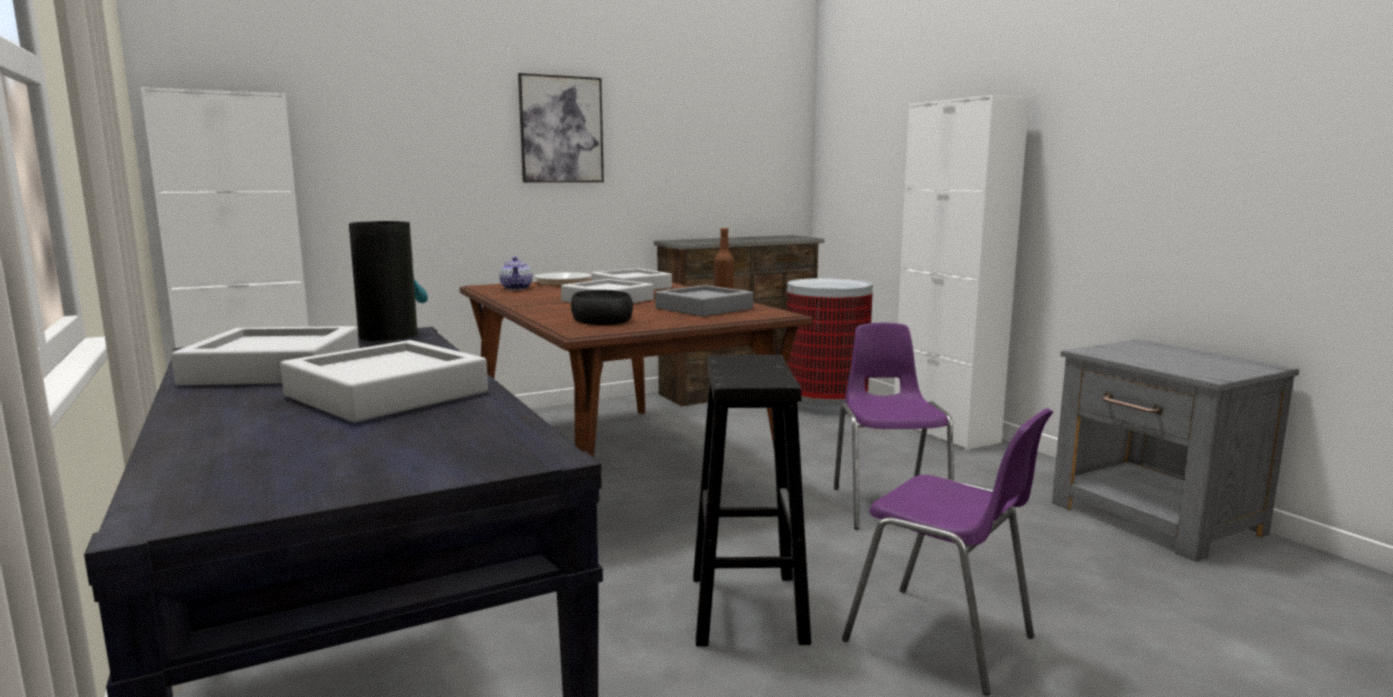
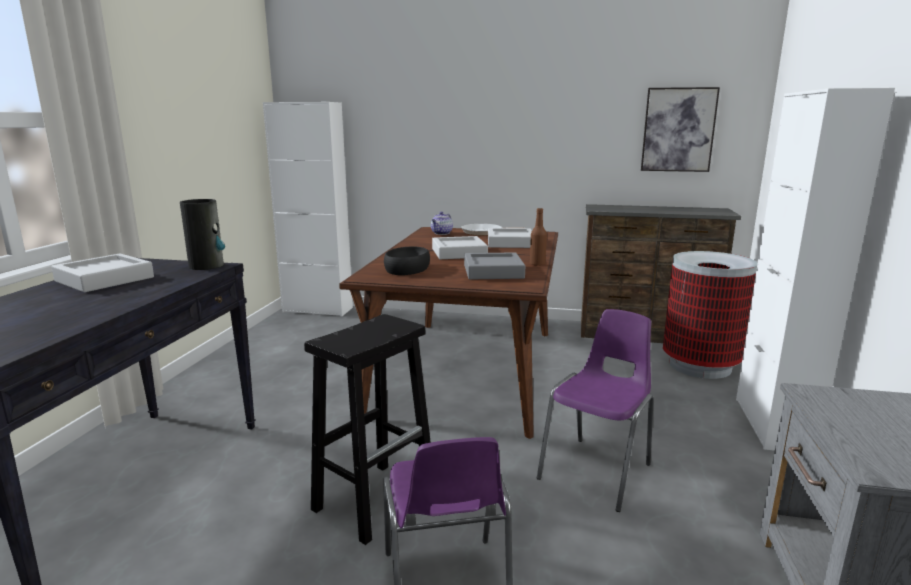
camera: 40 degrees right, 5 degrees up
grey tray [280,340,488,422] -> none
picture [518,73,604,182] -> picture moved to [641,87,720,172]

